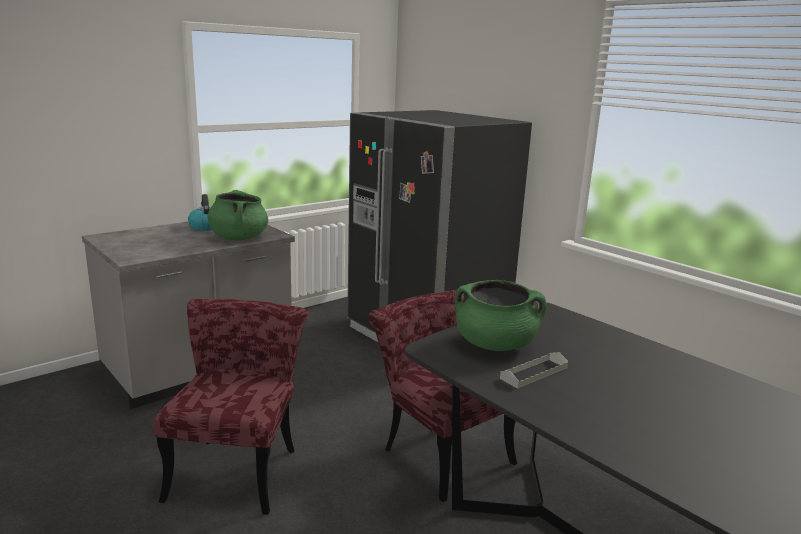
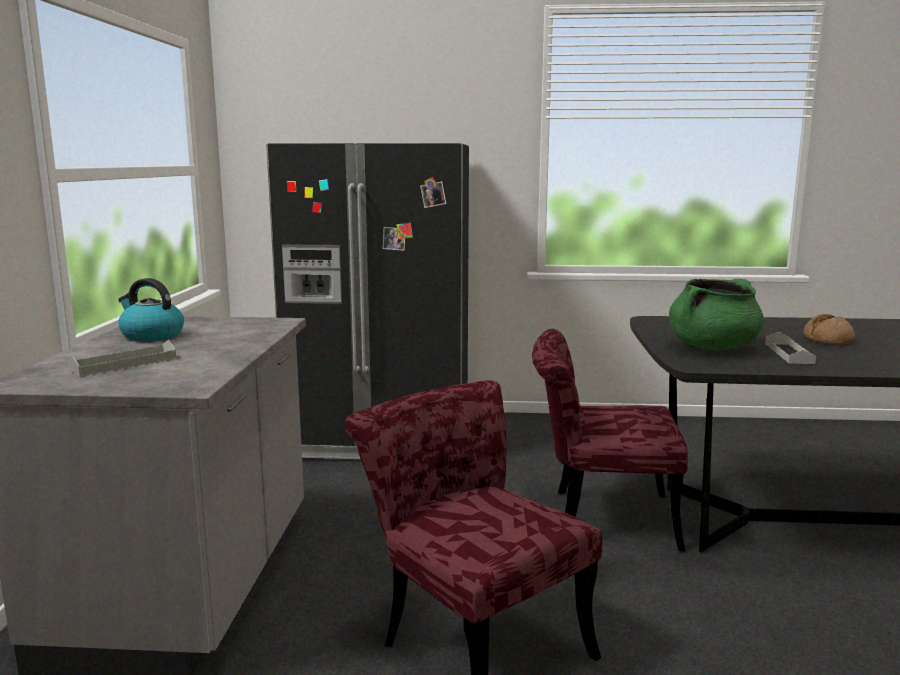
camera: 45 degrees left, 5 degrees down
green cooking pot [207,190,268,240] -> none
none -> grey tray [68,340,176,376]
none -> bread [804,314,855,345]

